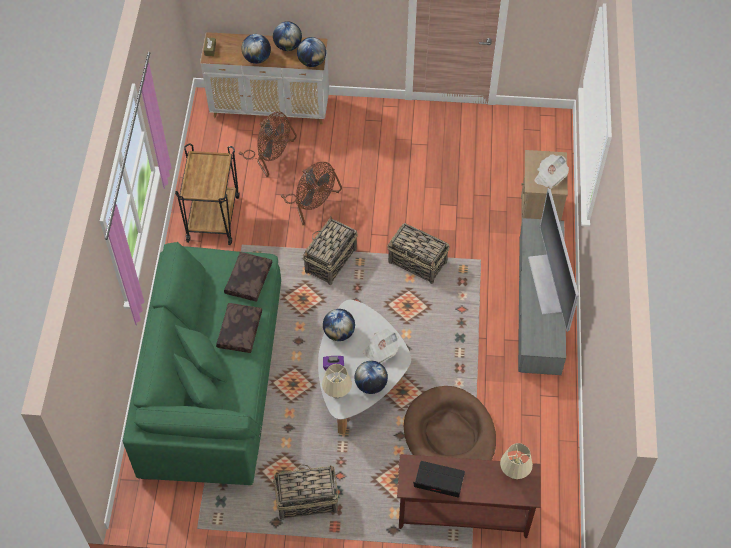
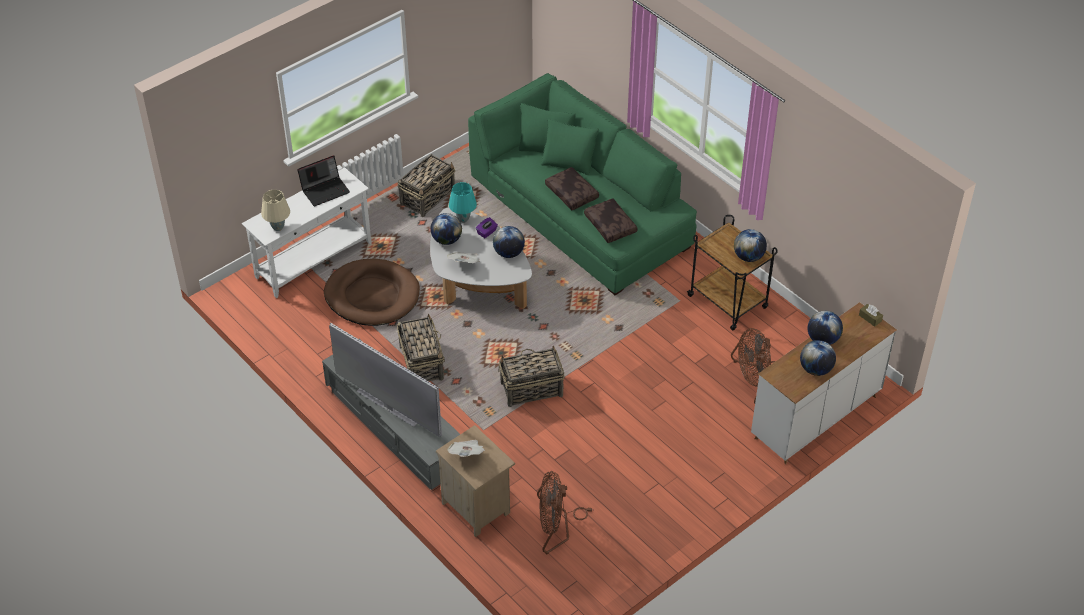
camera: 135 degrees right, 10 degrees down
brown fan [281,162,342,225] -> brown fan moved to [537,471,593,555]
globe [297,37,326,67] -> globe moved to [734,229,767,262]
basket [303,217,358,285] -> basket moved to [397,314,445,381]
beige table lamp [322,364,352,399] -> turquoise table lamp [449,182,477,223]
brown console table [397,454,541,538] -> white console table [242,167,372,298]

